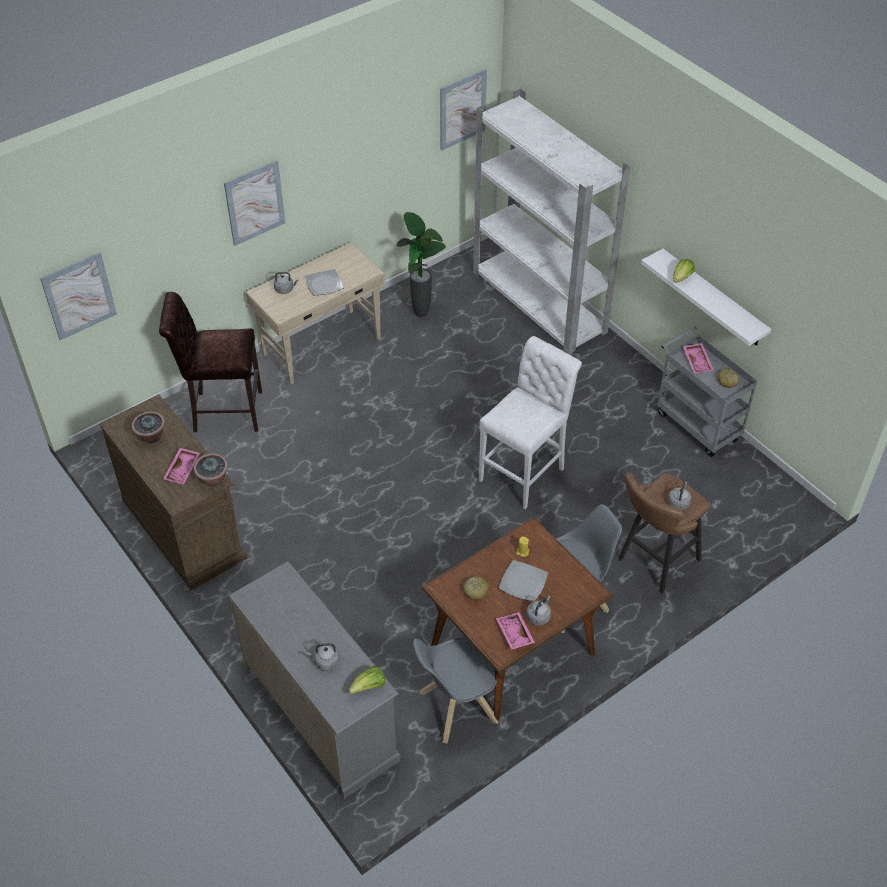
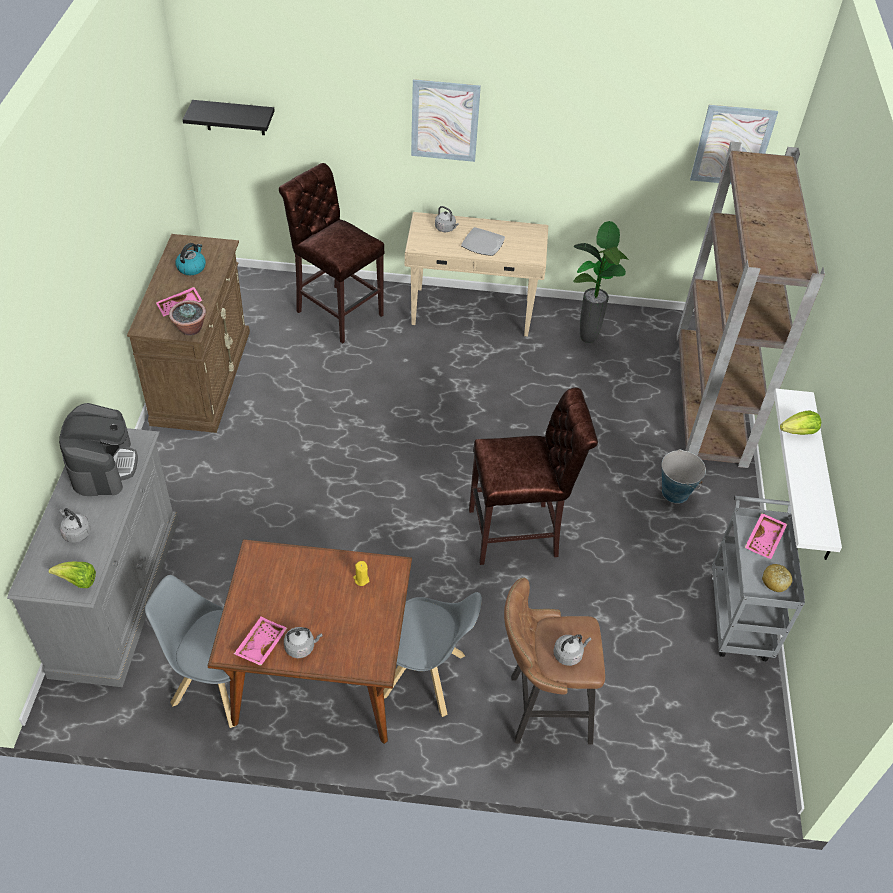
camera: 40 degrees right, 0 degrees up
picture [40,252,117,340] -> black shelf [183,100,275,135]
potted plant [131,411,165,443] -> kettle [175,243,206,275]
bread [463,577,489,600] -> none
white bookcase [473,89,630,354] -> brown bookcase [677,142,825,468]
white stool [479,336,582,509] -> brown stool [469,388,598,565]
plate [499,560,548,601] -> none
none -> coffee machine [59,403,138,496]
none -> bucket [662,449,706,504]

